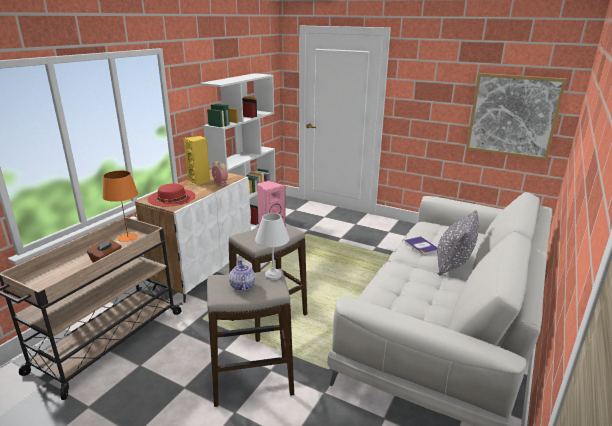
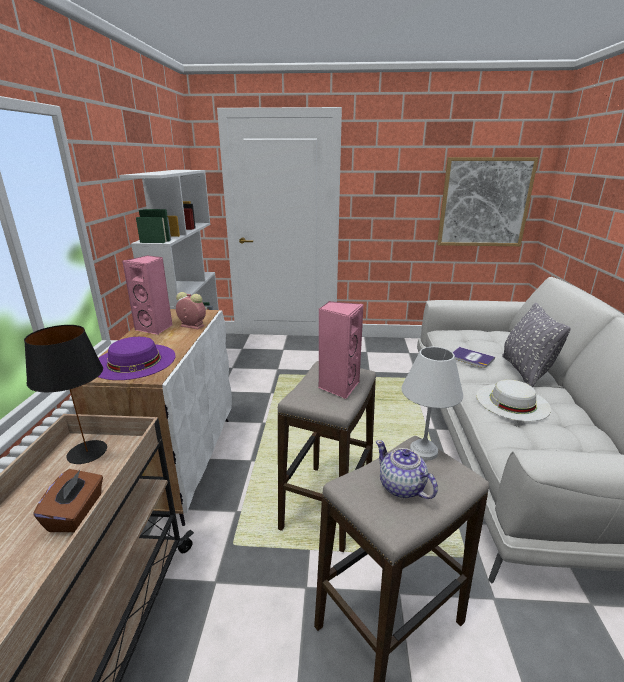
camera: 25 degrees left, 0 degrees up
orange table lamp [102,170,138,242] -> black table lamp [24,325,107,464]
red hat [148,184,195,206] -> purple hat [98,337,176,380]
yellow speaker [183,136,210,186] -> pink speaker [122,255,173,335]
none -> white hat [477,380,551,421]

